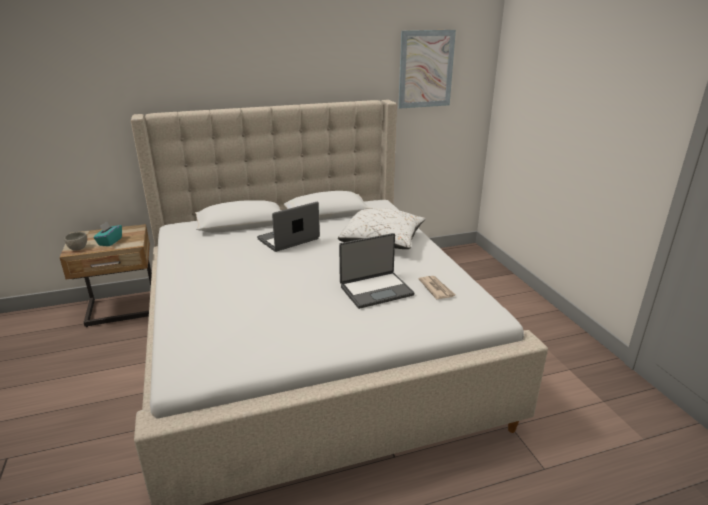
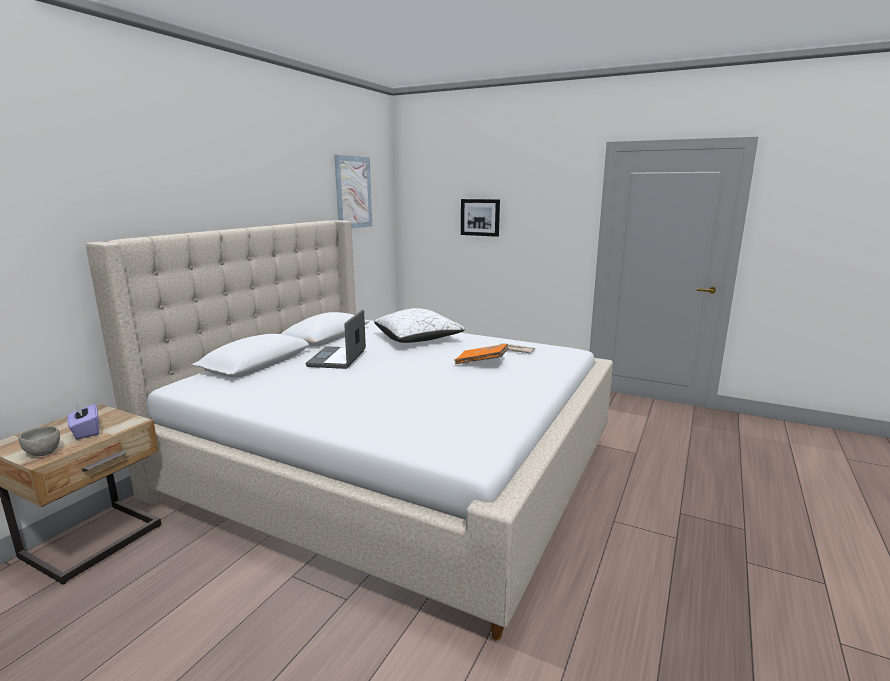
camera: 45 degrees left, 10 degrees down
turquoise tissue box [93,222,122,246] -> purple tissue box [67,402,99,439]
laptop [339,233,415,309] -> orange book [454,344,509,364]
none -> picture [461,199,500,237]

